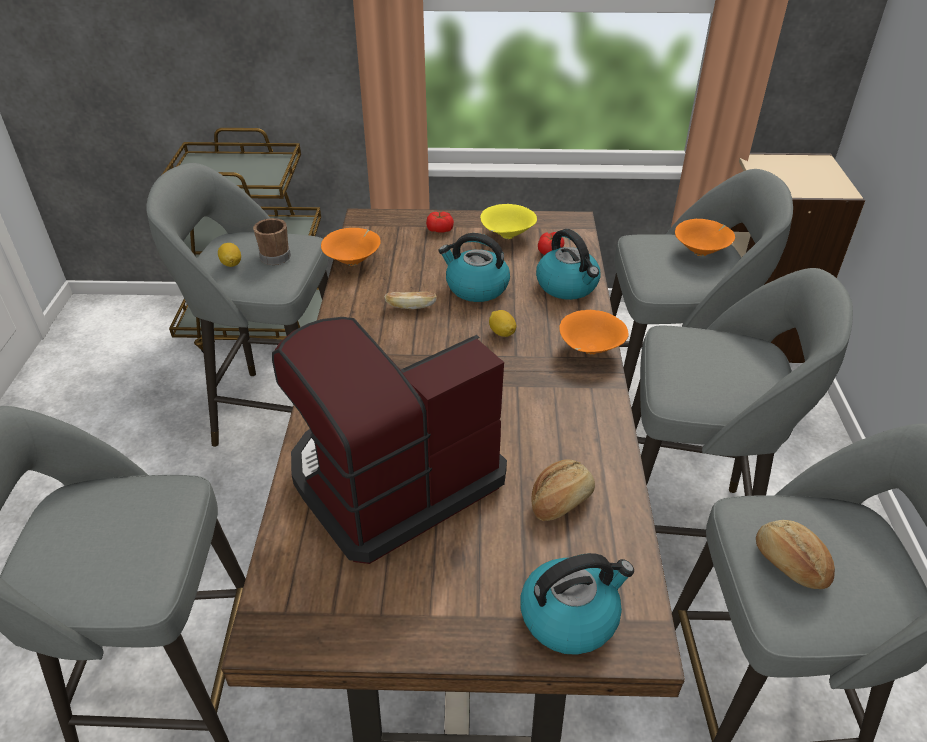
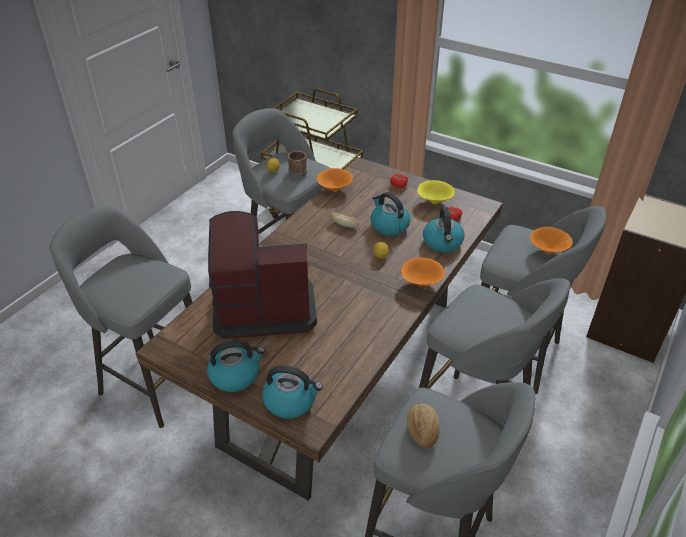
camera: 30 degrees right, 0 degrees up
bread [531,460,595,521] -> none
none -> kettle [207,340,265,392]

